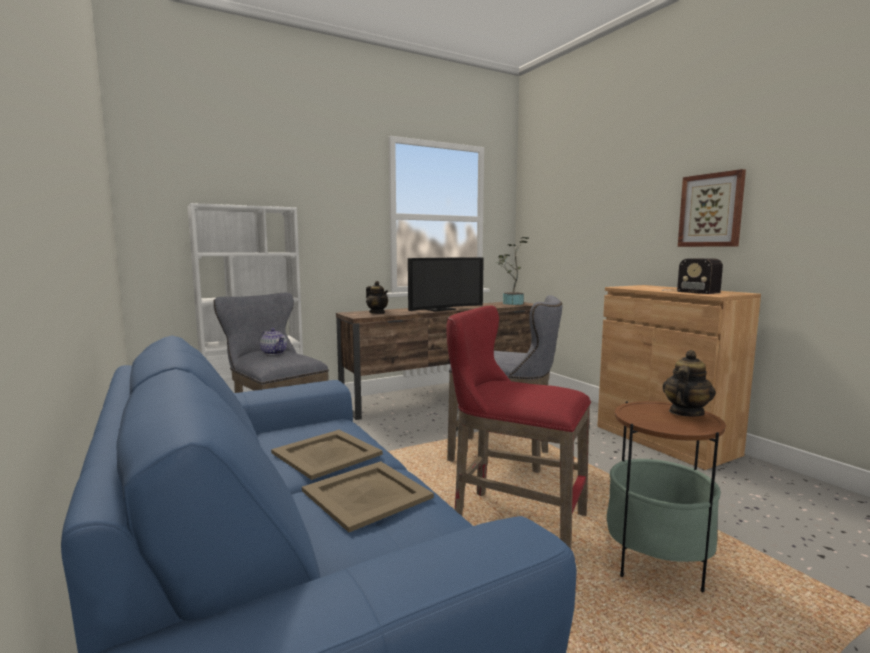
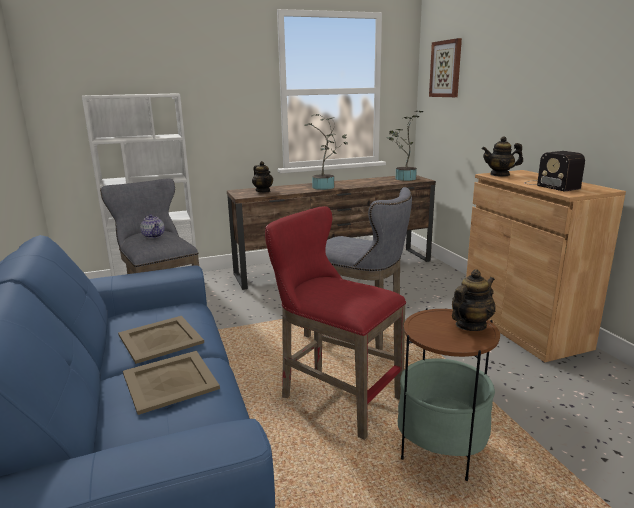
camera: 10 degrees right, 10 degrees up
television [408,257,484,312] -> potted plant [304,114,347,190]
picture [678,169,746,247] -> picture moved to [429,38,462,97]
none -> teapot [482,136,523,177]

